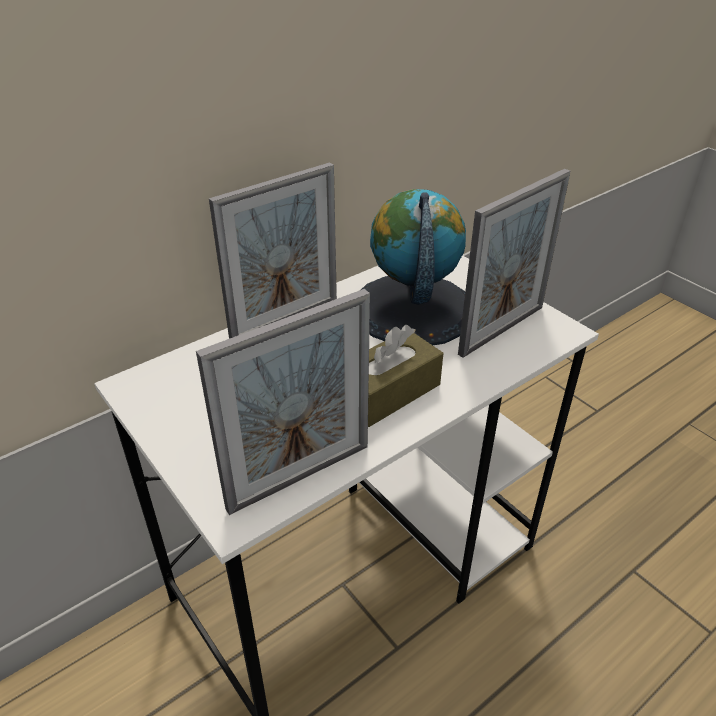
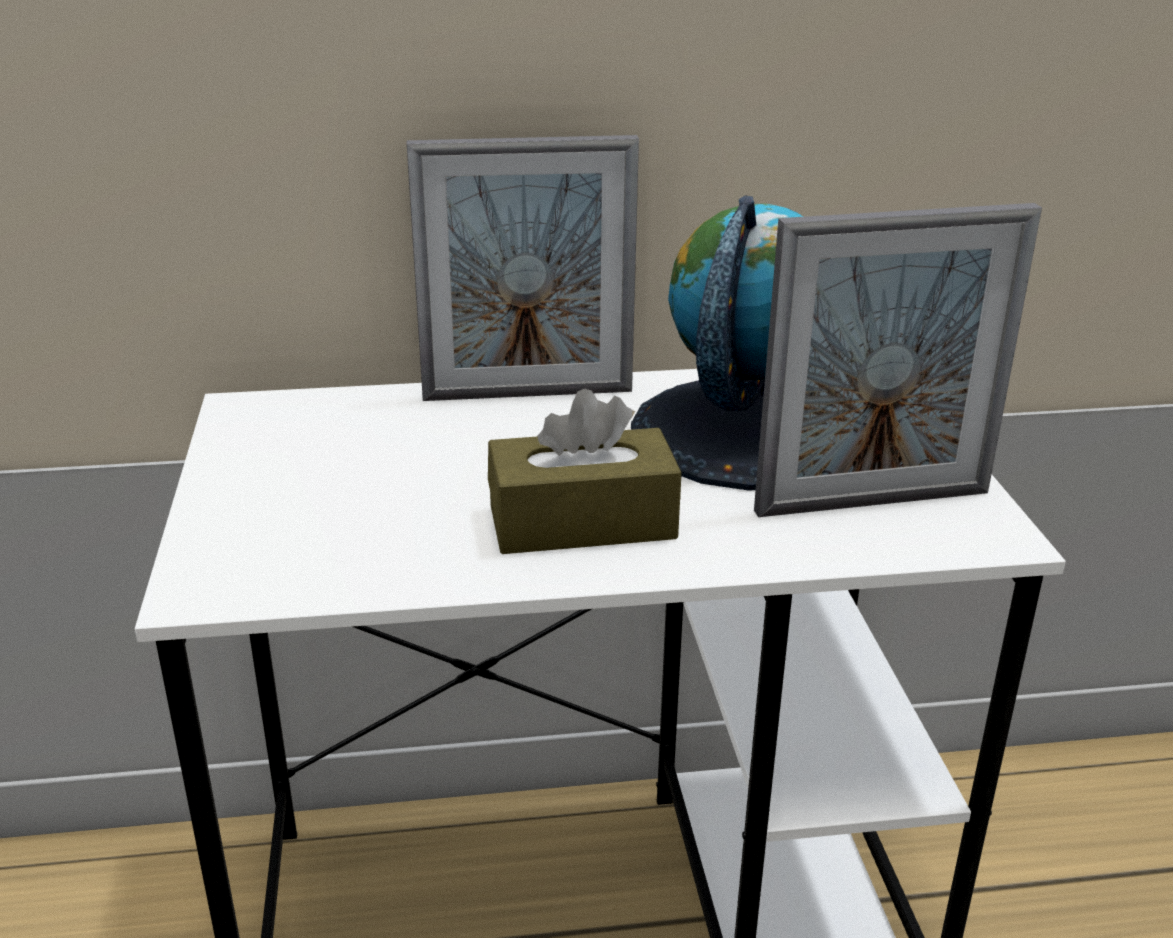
camera: 30 degrees right, 10 degrees down
picture frame [196,289,370,515] -> none

